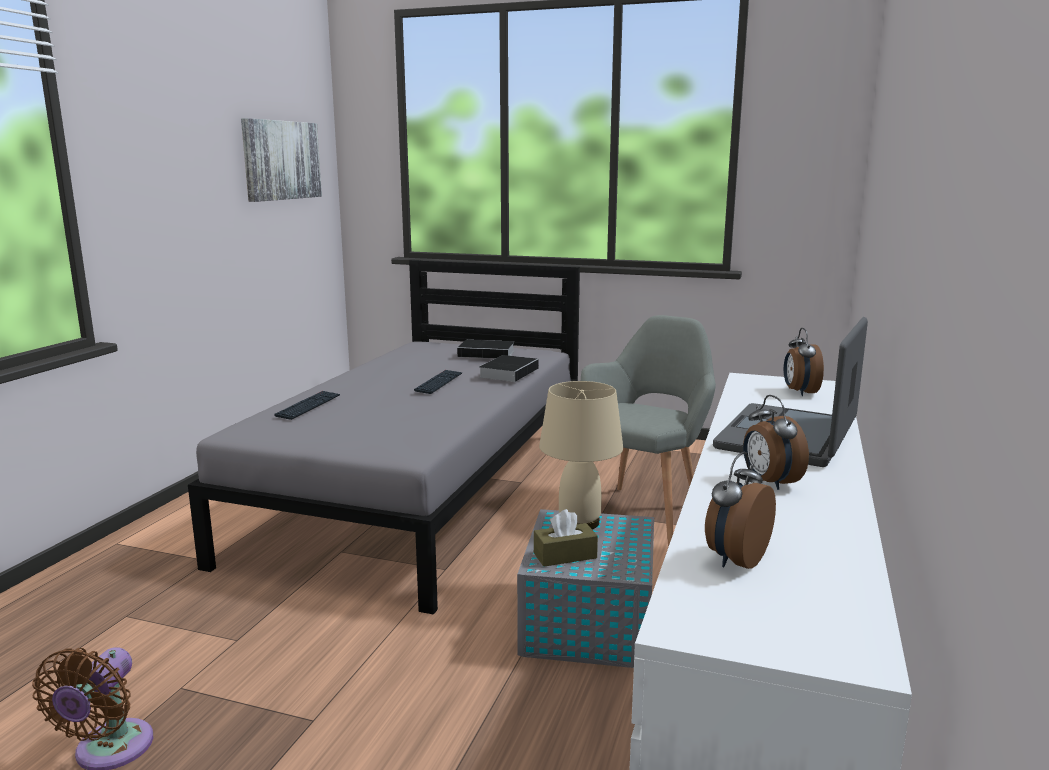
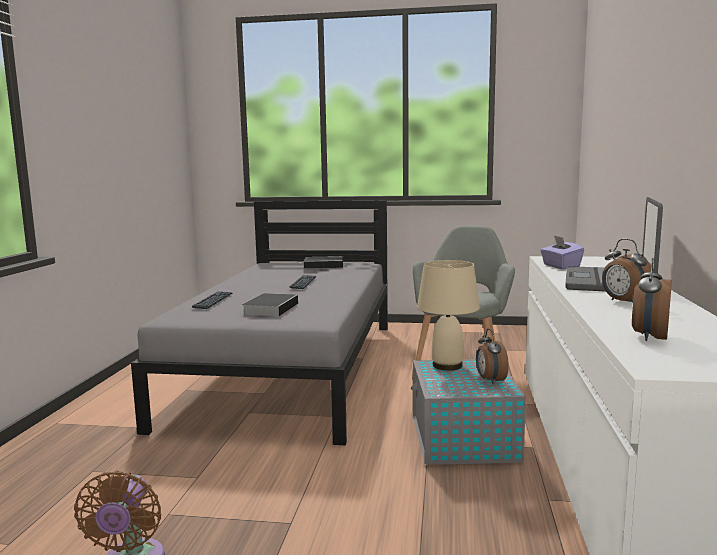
camera: 10 degrees left, 5 degrees down
picture [241,118,322,202] -> none
book [479,355,539,382] -> book moved to [242,293,298,317]
brown tissue box [534,509,598,567] -> none
alarm clock [784,328,824,396] -> alarm clock moved to [476,329,509,384]
none -> purple tissue box [540,235,584,269]

